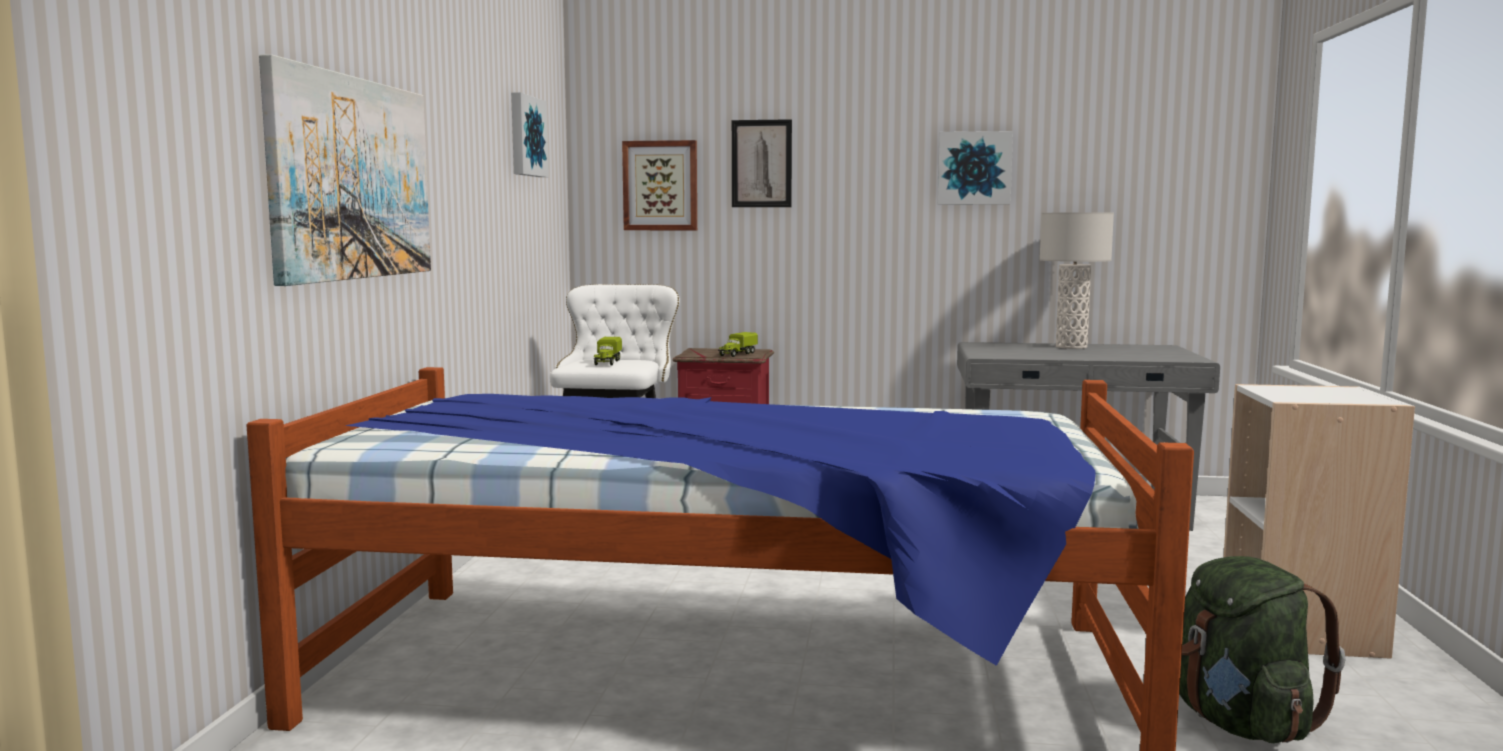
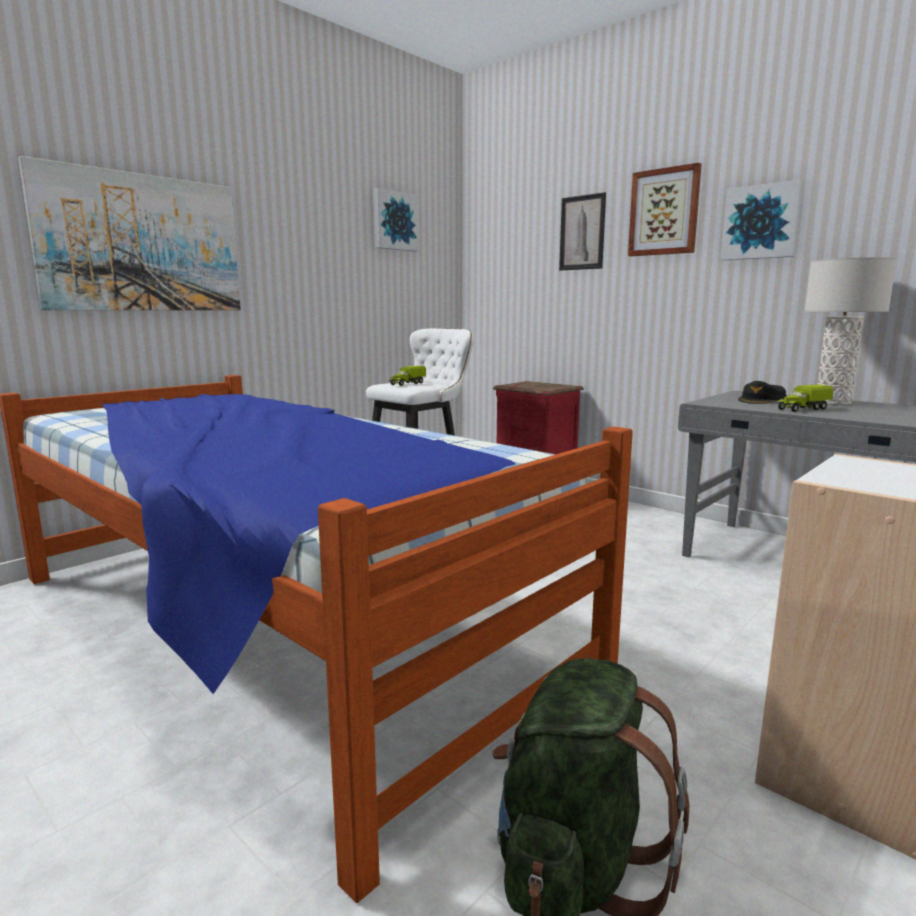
camera: 35 degrees right, 5 degrees up
picture [622,140,697,230] -> picture moved to [628,163,702,256]
toy truck [718,332,758,357] -> toy truck moved to [776,384,833,412]
none -> black cap [738,381,787,404]

